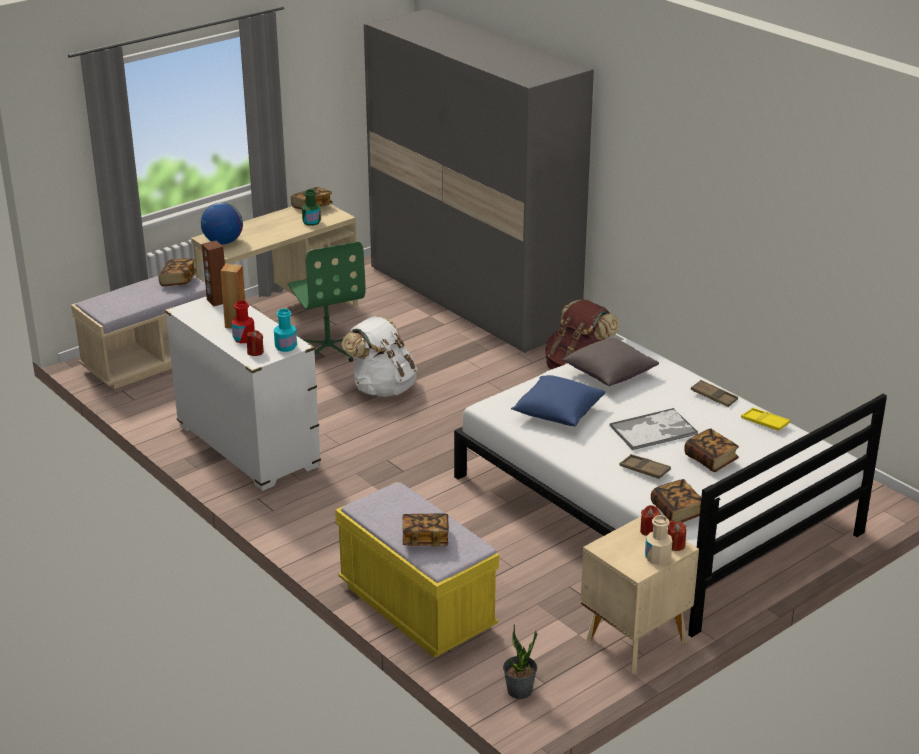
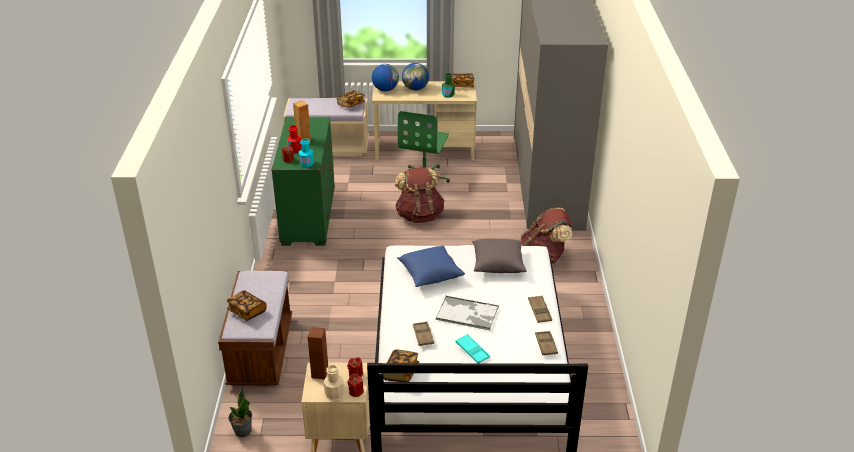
camera: 40 degrees right, 5 degrees up
white dresser [165,296,321,491] -> green dresser [271,117,335,246]
brown speaker [202,241,225,306] -> brown speaker moved to [308,327,328,379]
yellow bench [335,482,499,658] -> brown bench [218,271,292,386]
white backpack [341,316,417,397] -> brown backpack [395,167,445,223]
book [684,428,739,472] -> turquoise tray [455,334,490,363]
yellow tray [741,408,790,431] -> brown tray [535,331,558,356]
none -> globe [402,63,429,90]

